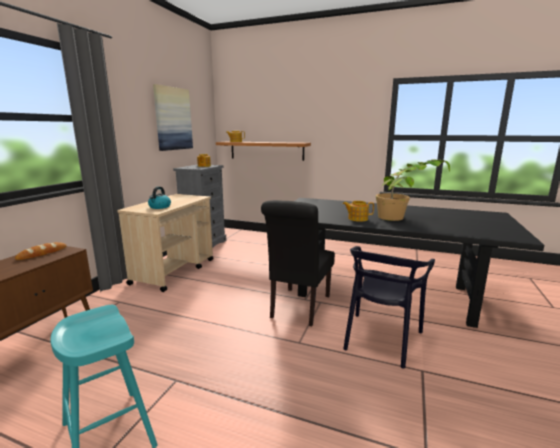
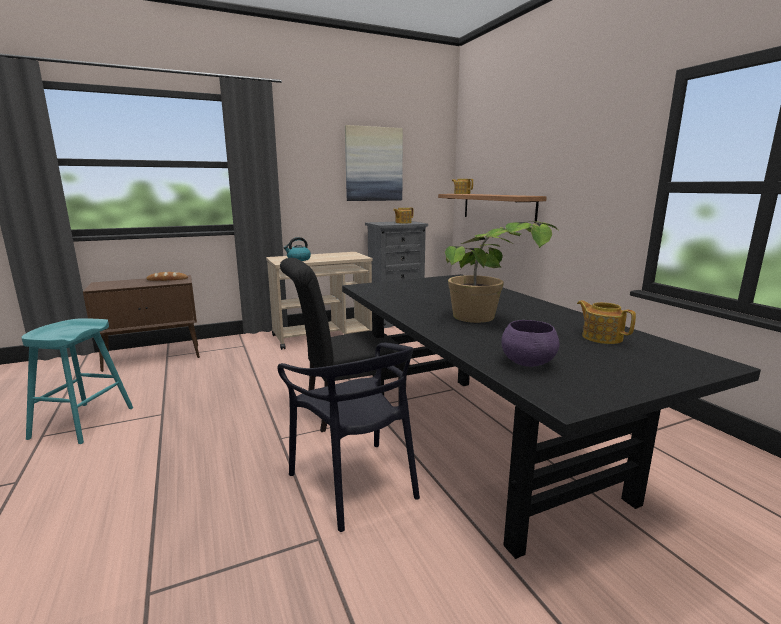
camera: 45 degrees right, 0 degrees up
teapot [343,201,374,222] -> teapot moved to [577,300,636,344]
black chair [343,246,435,369] -> black chair turned 105 degrees counterclockwise [278,343,420,532]
none -> purple bowl [501,320,560,367]

